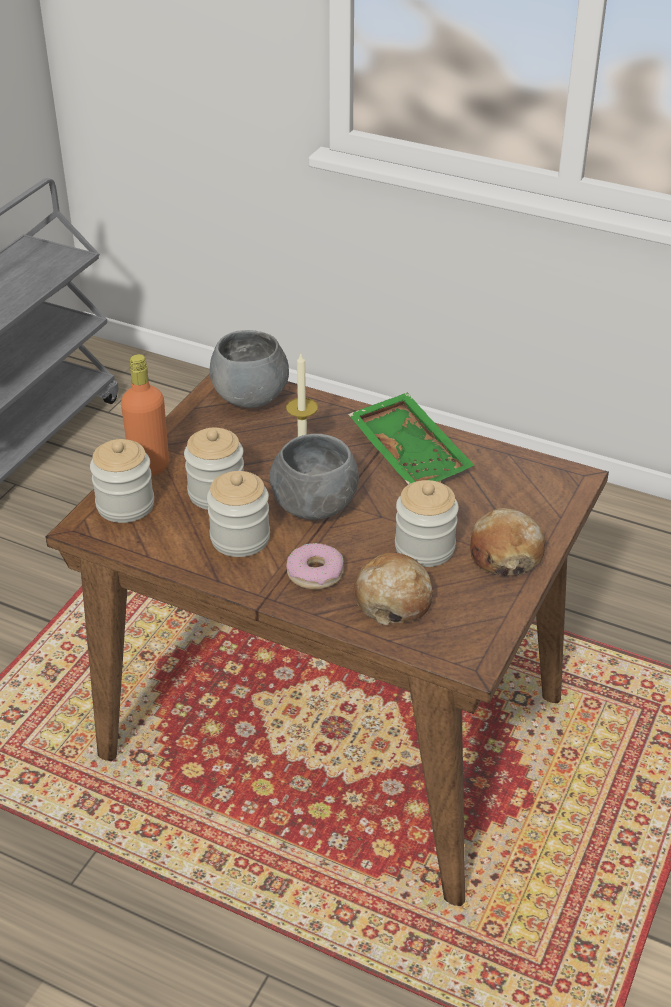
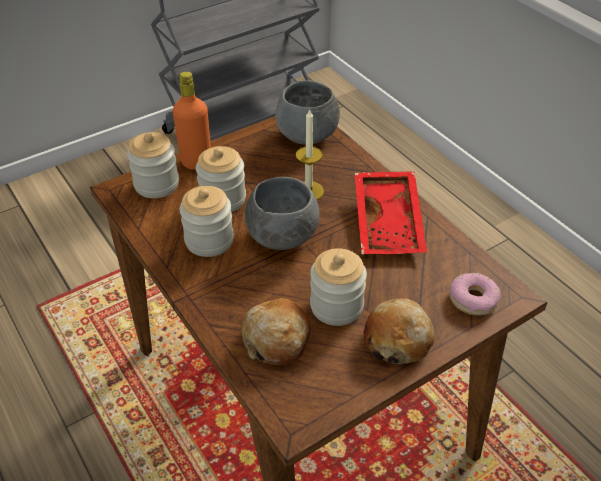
camera: 30 degrees right, 5 degrees up
donut [286,543,344,590] -> donut moved to [449,273,501,316]
green tray [348,393,475,485] -> red tray [355,171,427,255]

